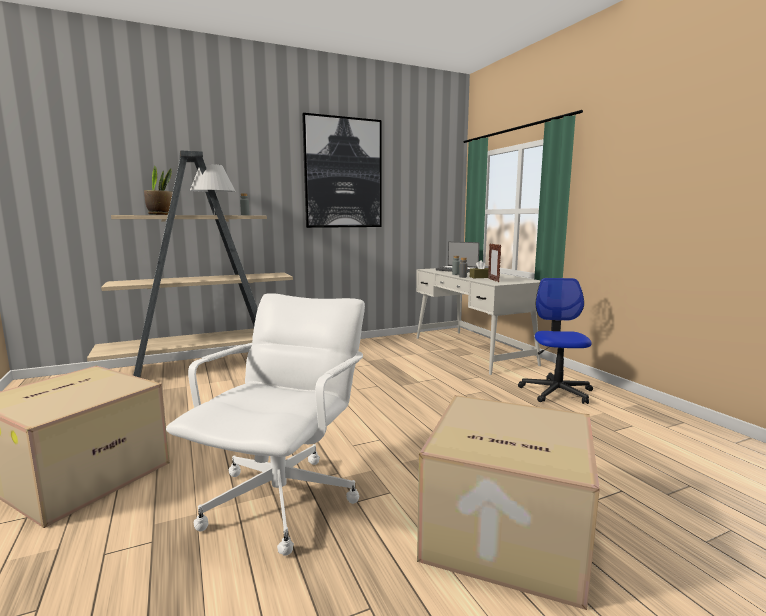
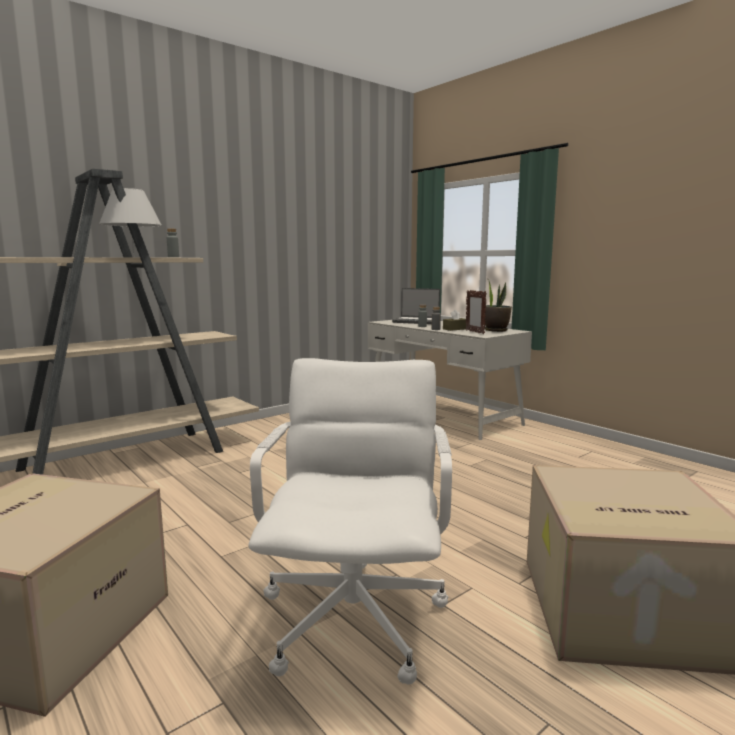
camera: 15 degrees left, 0 degrees up
potted plant [144,165,173,215] -> potted plant moved to [484,281,512,332]
picture [302,113,382,228] -> none
office chair [518,278,593,404] -> none

